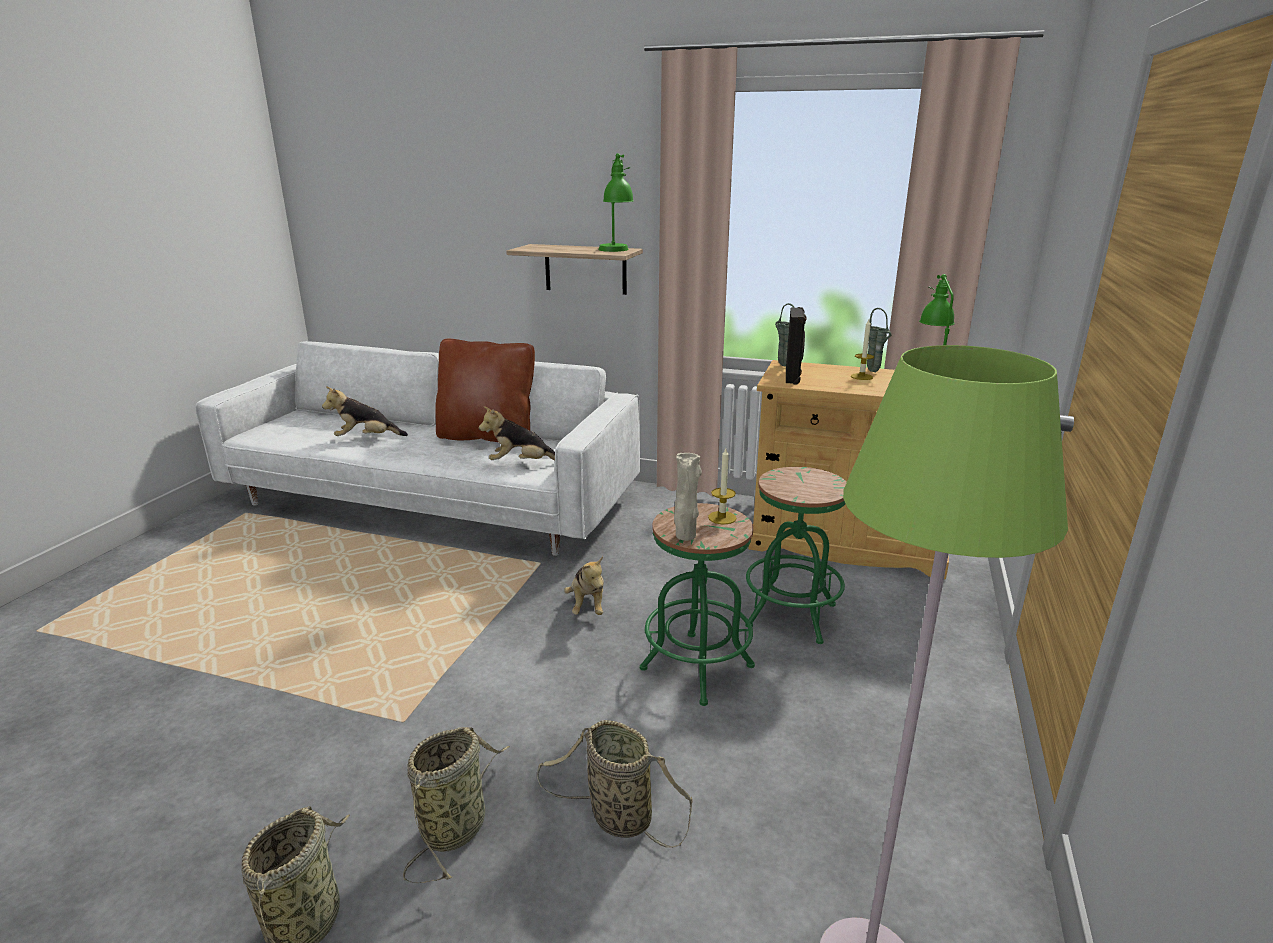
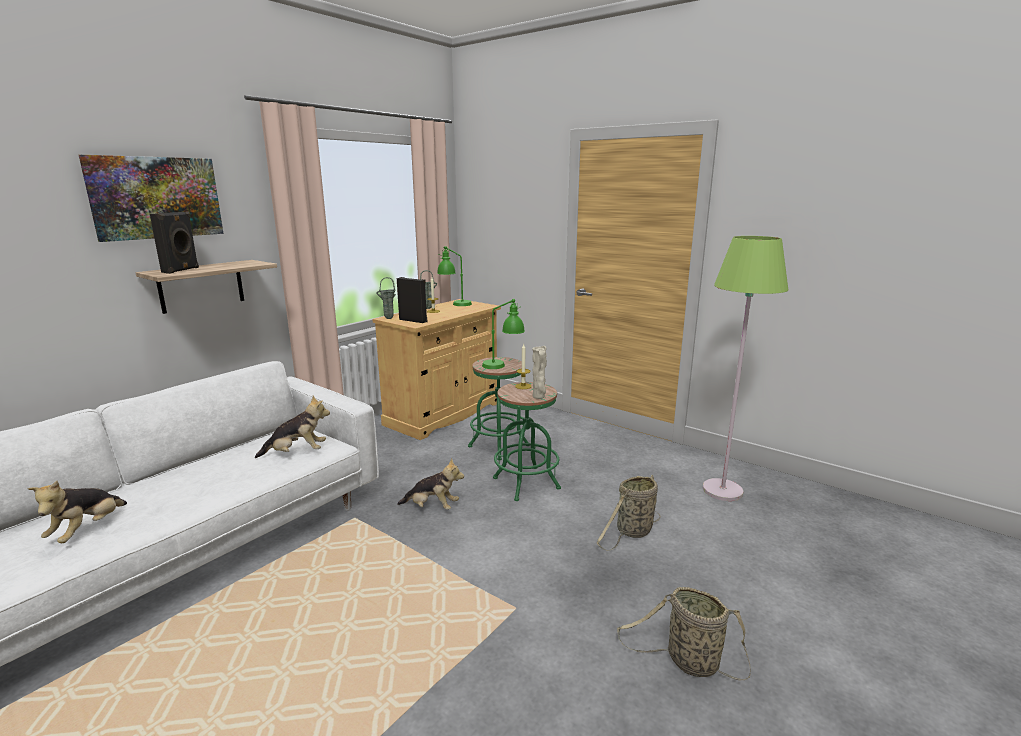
camera: 70 degrees left, 5 degrees down
basket [403,727,510,883] -> none
brown pillow [435,339,535,443] -> none
plush toy [479,406,555,461] -> plush toy turned 120 degrees counterclockwise [255,396,330,458]
green table lamp [599,153,634,252] -> green table lamp moved to [482,299,525,369]
none -> picture [79,155,224,242]
none -> black speaker [150,211,199,274]

